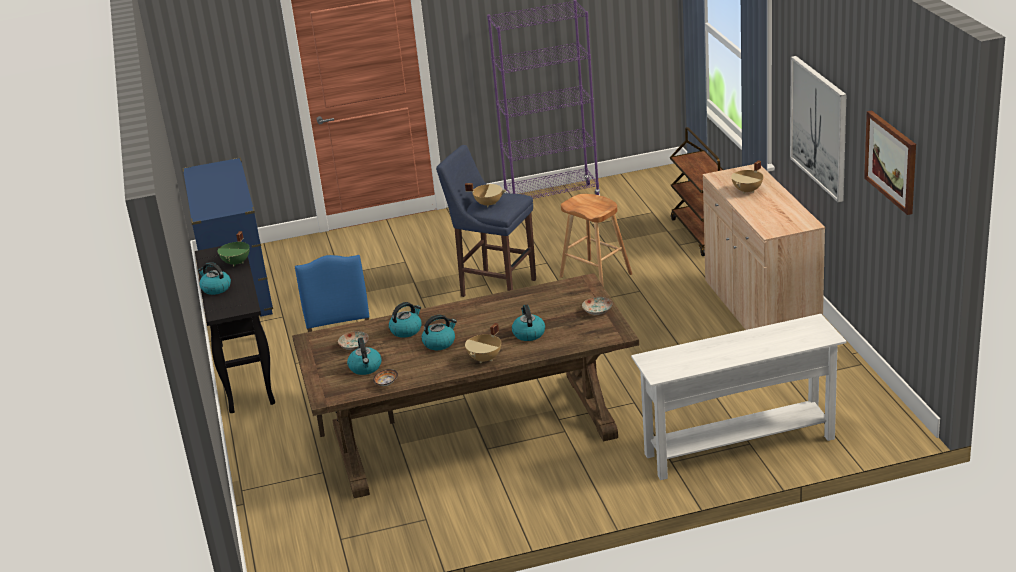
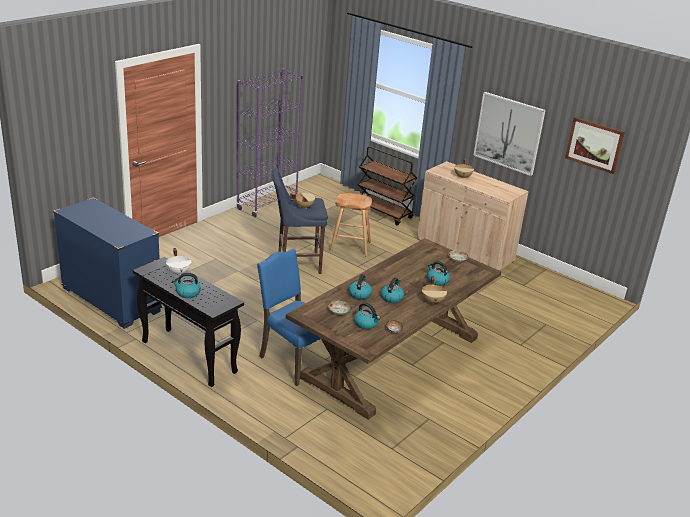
camera: 40 degrees left, 0 degrees up
green cooking pot [218,231,250,267] -> white cooking pot [166,248,192,275]
white console table [631,314,847,480] -> none

